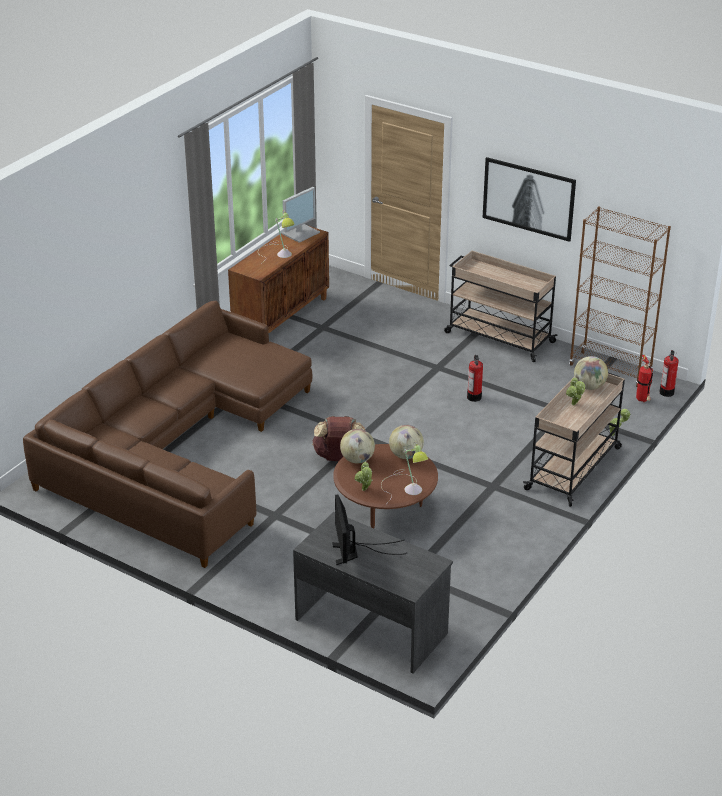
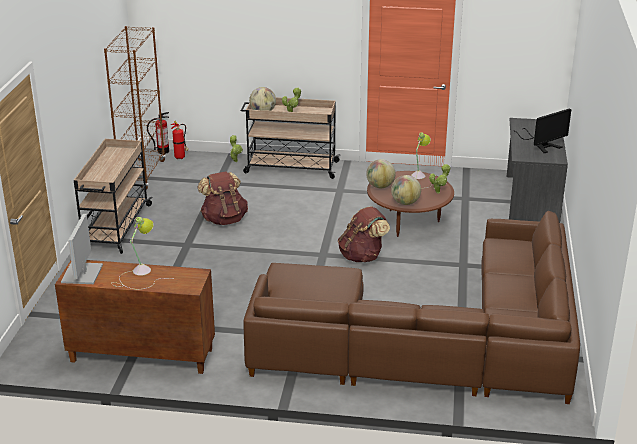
camera: 115 degrees left, 5 degrees down
monitor [281,187,320,243] -> monitor turned 105 degrees counterclockwise [61,214,103,284]
fire extinguisher [467,355,483,402] -> brown backpack [197,171,248,225]
picture [482,157,576,242] -> none

